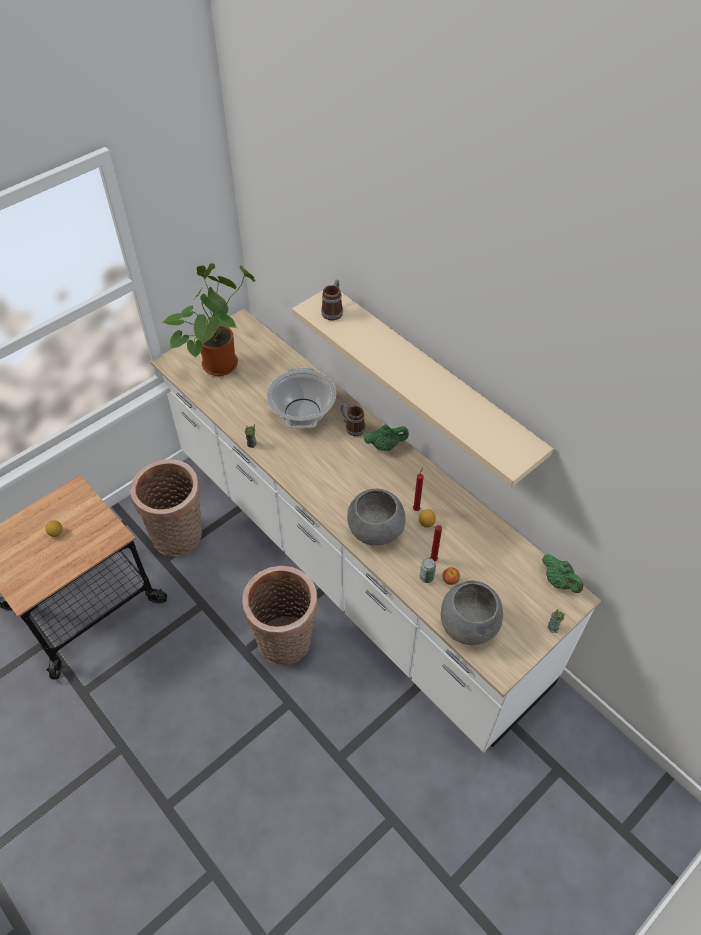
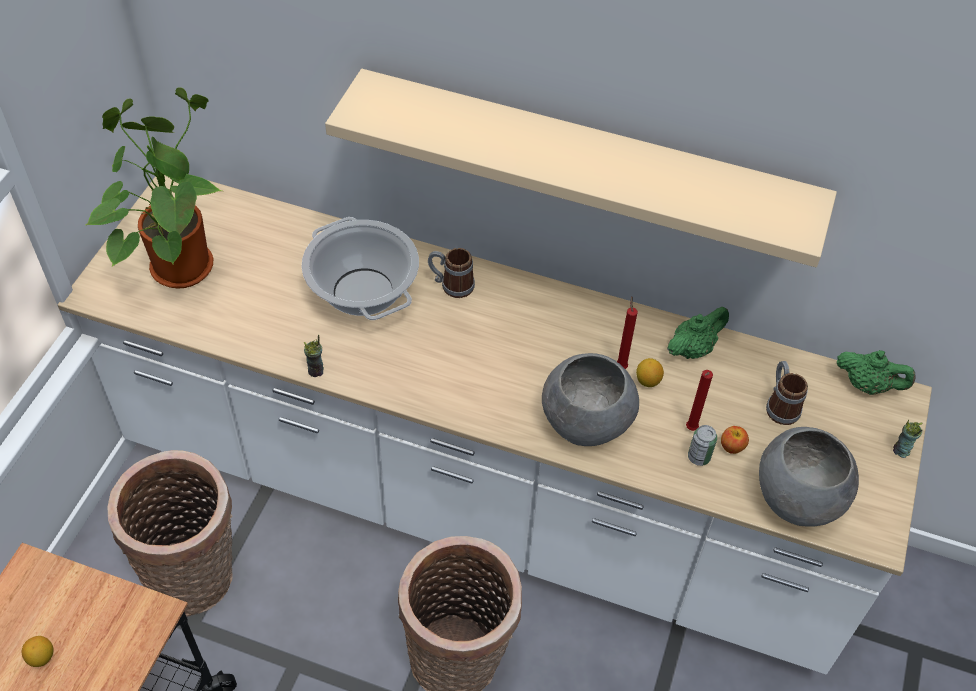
camera: 30 degrees left, 0 degrees up
mug [321,280,343,321] -> mug moved to [766,361,808,425]
green teapot [364,424,409,451] -> green teapot moved to [667,307,729,359]

